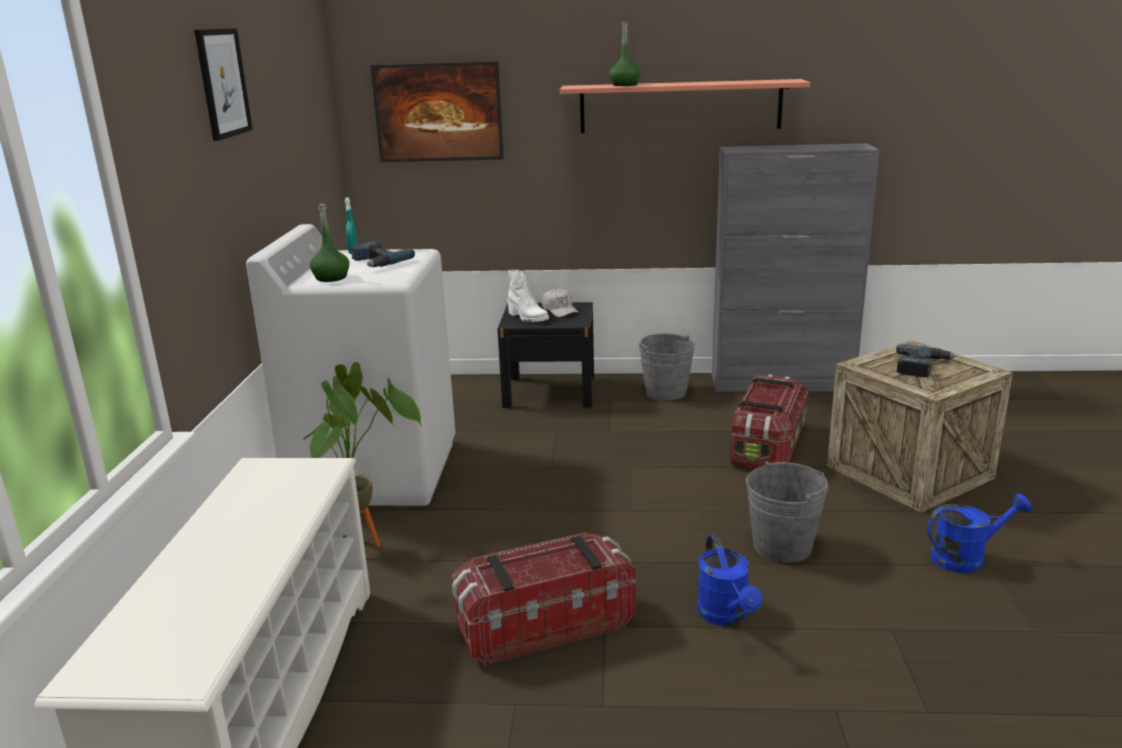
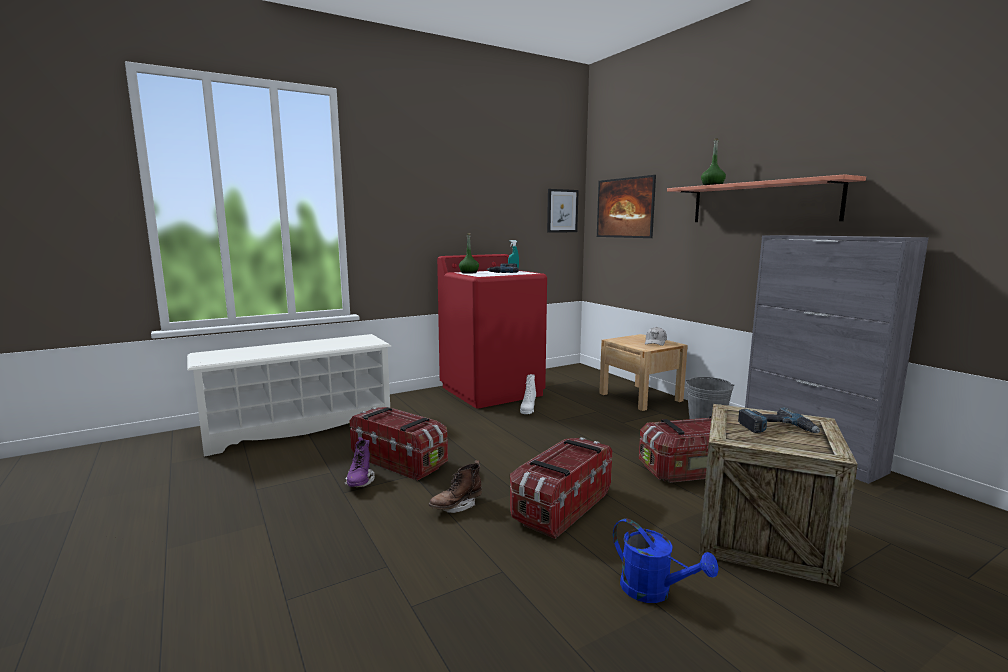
camera: 55 degrees right, 10 degrees down
picture [194,28,253,141] -> picture moved to [547,189,579,233]
white washing machine [246,224,456,506] -> red washing machine [437,254,547,409]
potted plant [303,362,422,547] -> none
black nightstand [498,302,594,408] -> beige nightstand [599,334,688,411]
white boot [508,270,549,322] -> white boot moved to [520,374,536,414]
blue watering can [697,535,762,626] -> brown boot [429,460,482,513]
grey bucket [746,461,829,563] -> storage box [510,437,612,539]
none -> purple boot [344,437,375,487]

